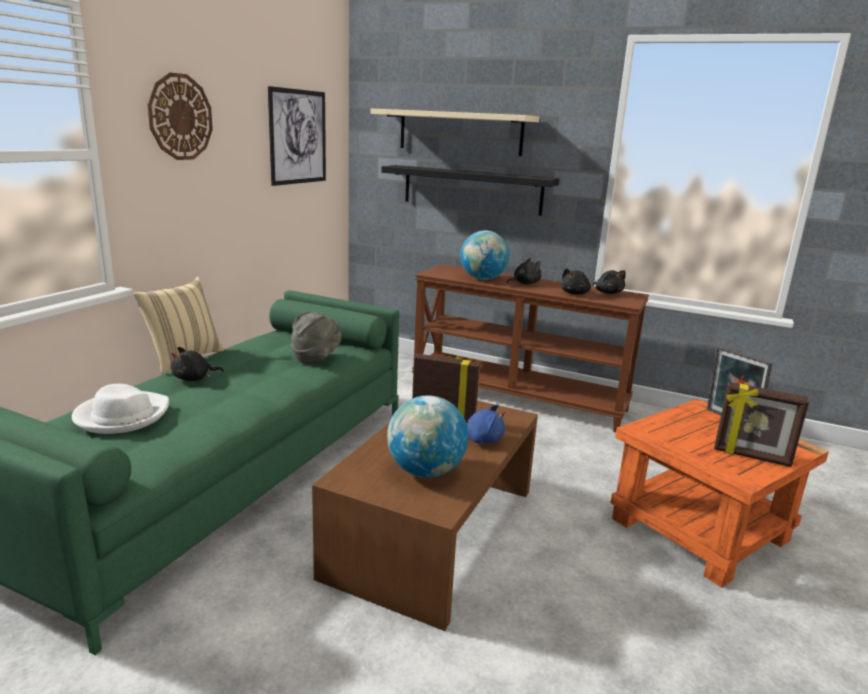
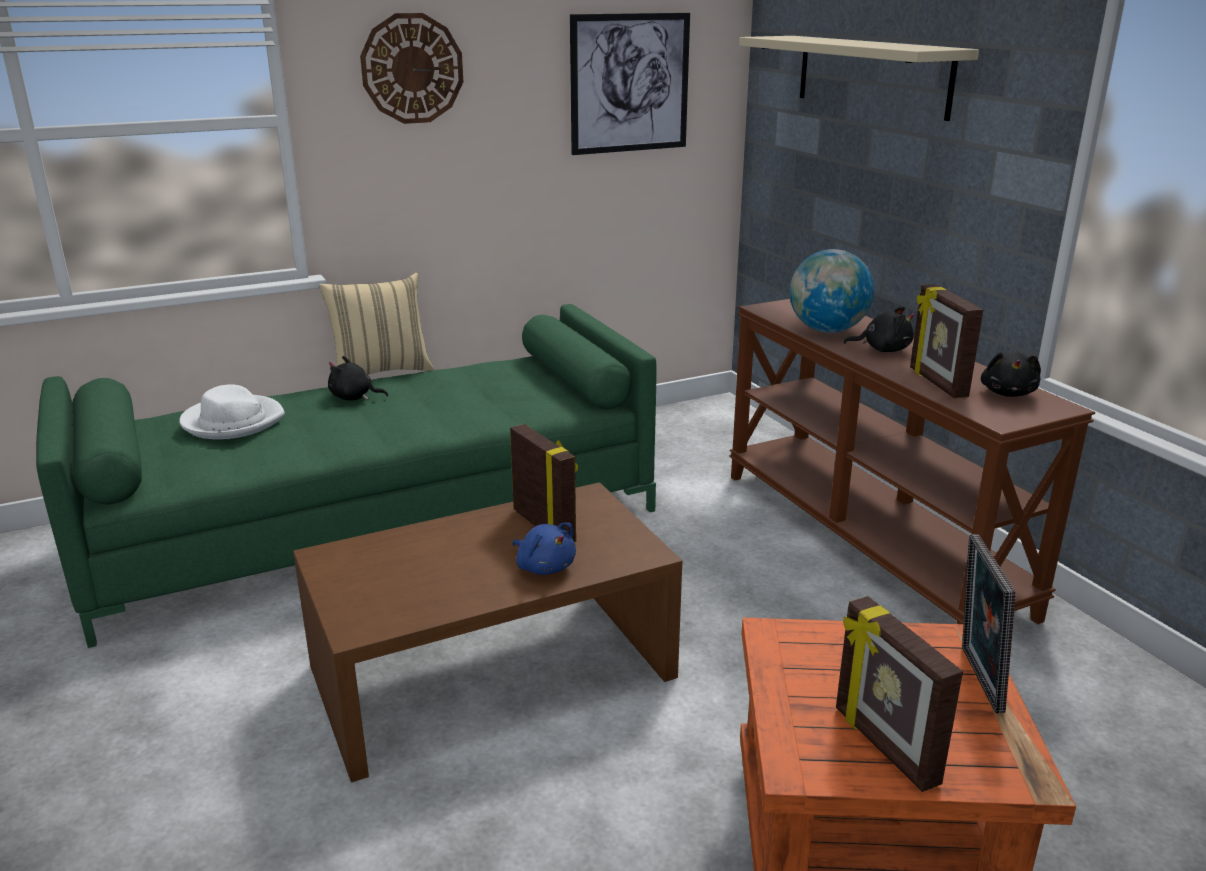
camera: 40 degrees right, 5 degrees up
grey hat [291,311,342,364] -> none
black shelf [381,165,559,216] -> none
globe [387,395,468,478] -> none
black plush toy [561,268,591,295] -> picture frame [910,284,983,398]

